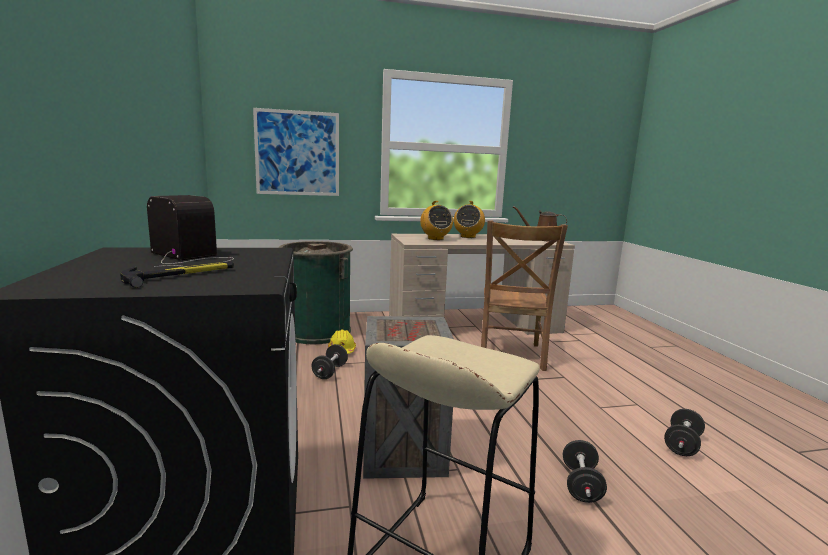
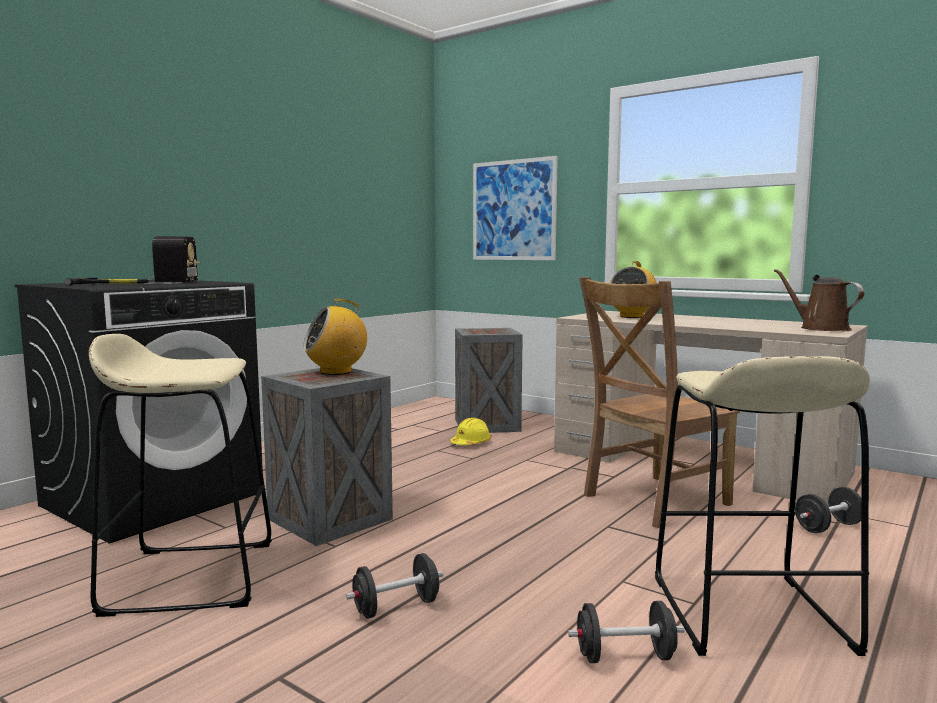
camera: 50 degrees right, 5 degrees down
green trash can [278,241,353,344] -> crate [455,328,523,433]
black dumbbell [312,344,348,379] -> black dumbbell moved to [795,487,861,533]
radio [454,201,485,238] -> radio moved to [303,299,367,375]
none -> beige stool [655,356,870,656]

